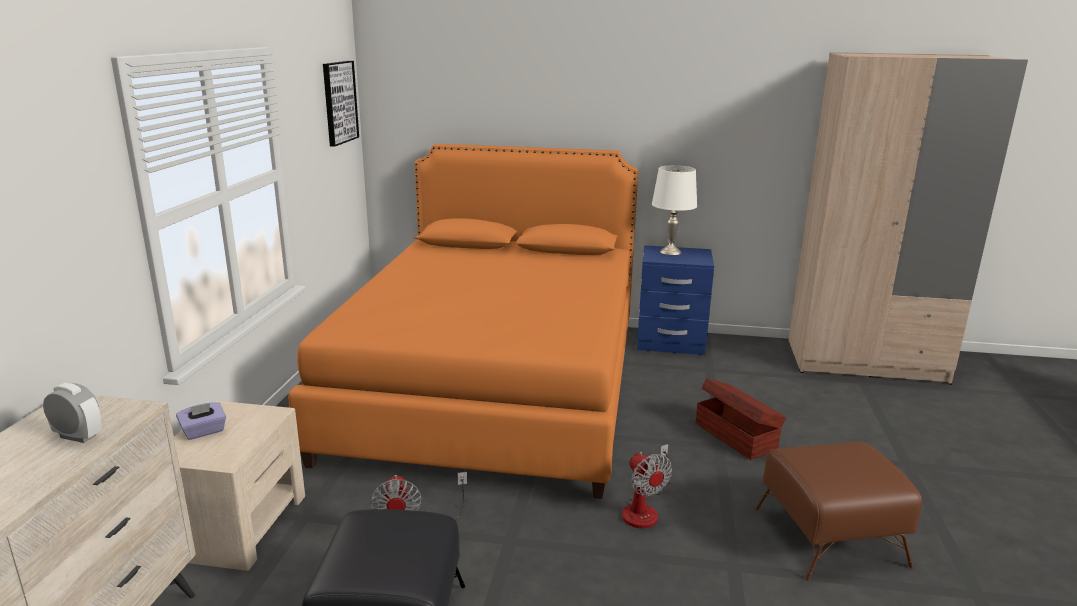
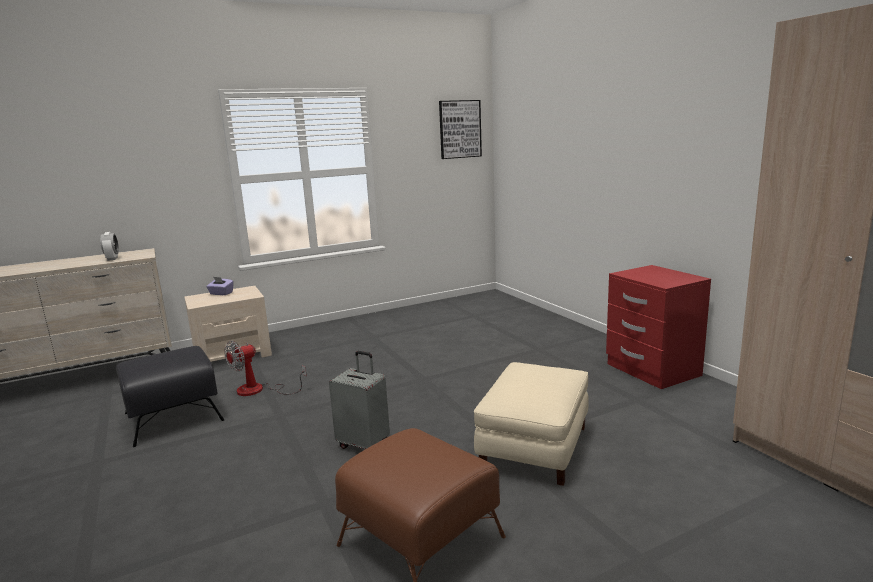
camera: 55 degrees right, 5 degrees down
orange bed [288,144,638,499] -> none
fan [622,444,672,528] -> grey suitcase [329,351,390,449]
blue nightstand [637,245,714,355] -> red nightstand [606,265,711,389]
white table lamp [652,165,697,255] -> none
brown storage box [696,378,786,460] -> beige ottoman [474,362,589,486]

